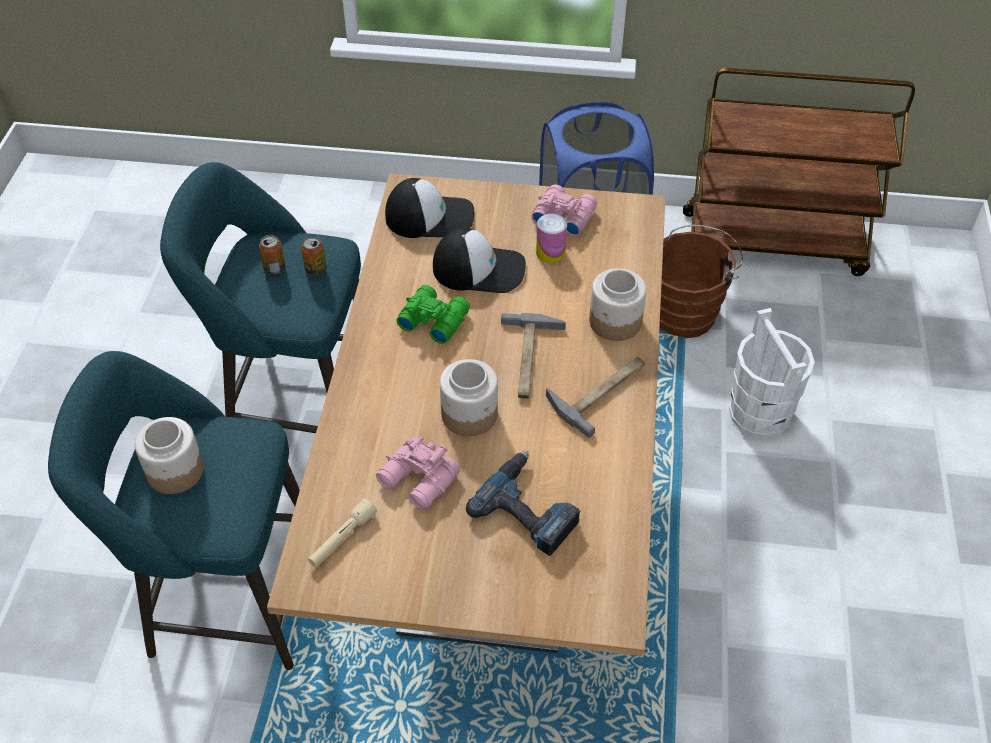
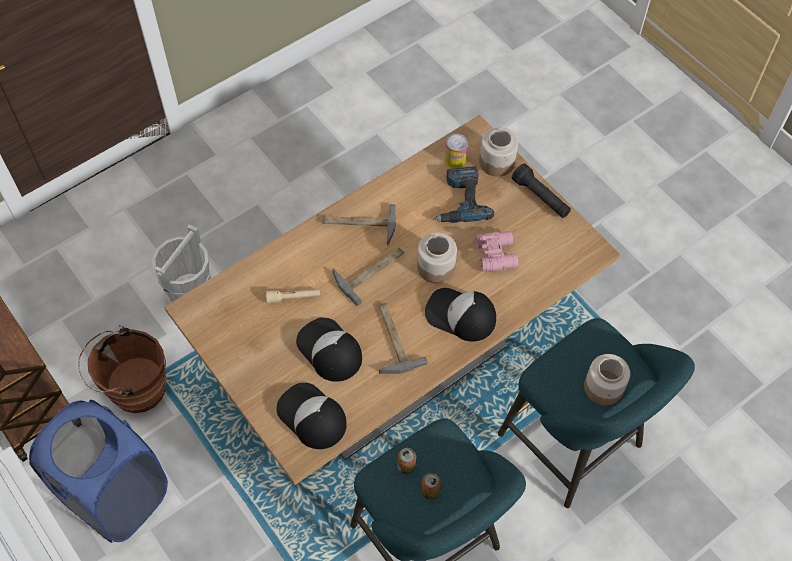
camera: 135 degrees left, 10 degrees up
beige flashlight [308,498,377,566] -> beige flashlight moved to [266,289,320,304]
green binoculars [397,285,470,344] -> hammer [379,303,427,374]
pink binoculars [531,185,597,236] -> none
can [536,213,567,263] -> can moved to [445,134,468,168]
jar [589,268,646,341] -> jar moved to [479,127,518,177]
none -> cap [425,288,496,342]
none -> black flashlight [512,164,571,218]

